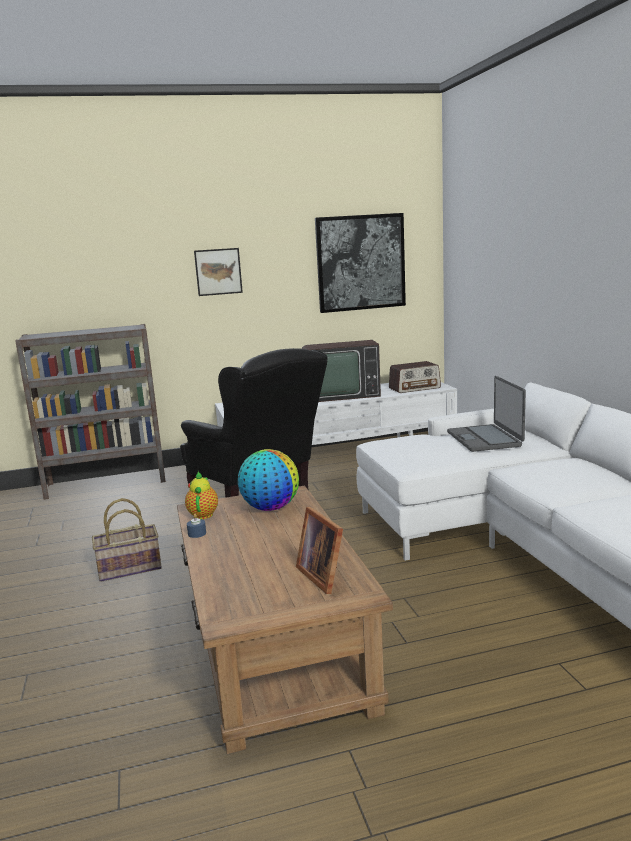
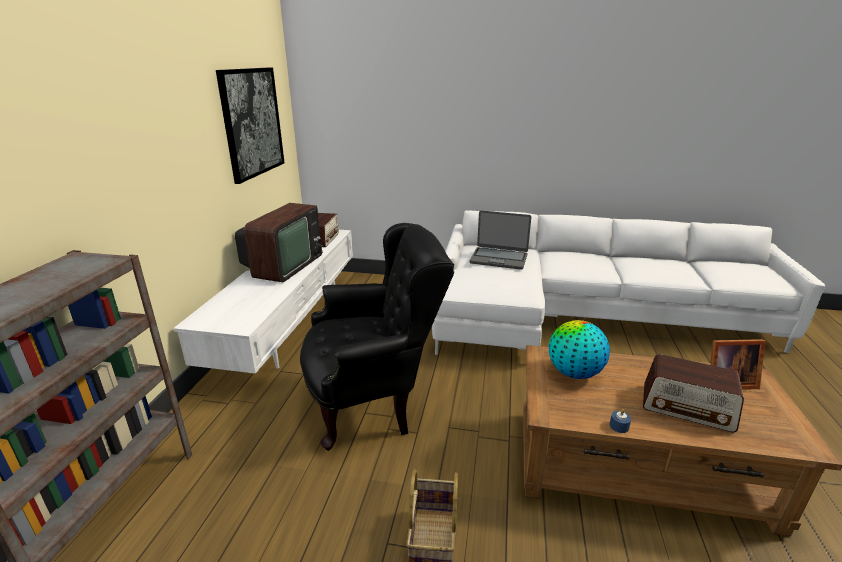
camera: 65 degrees left, 10 degrees up
teapot [185,471,218,519] -> none
picture [194,248,243,296] -> none
none -> radio [643,354,744,432]

